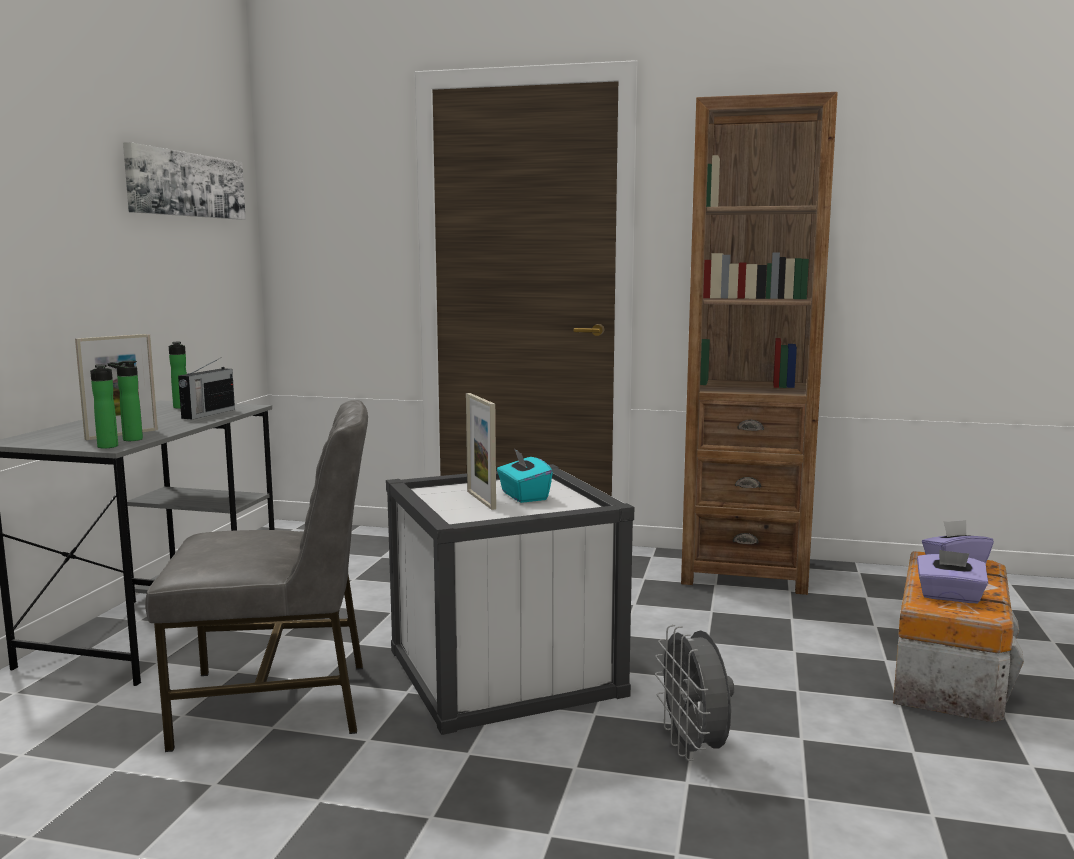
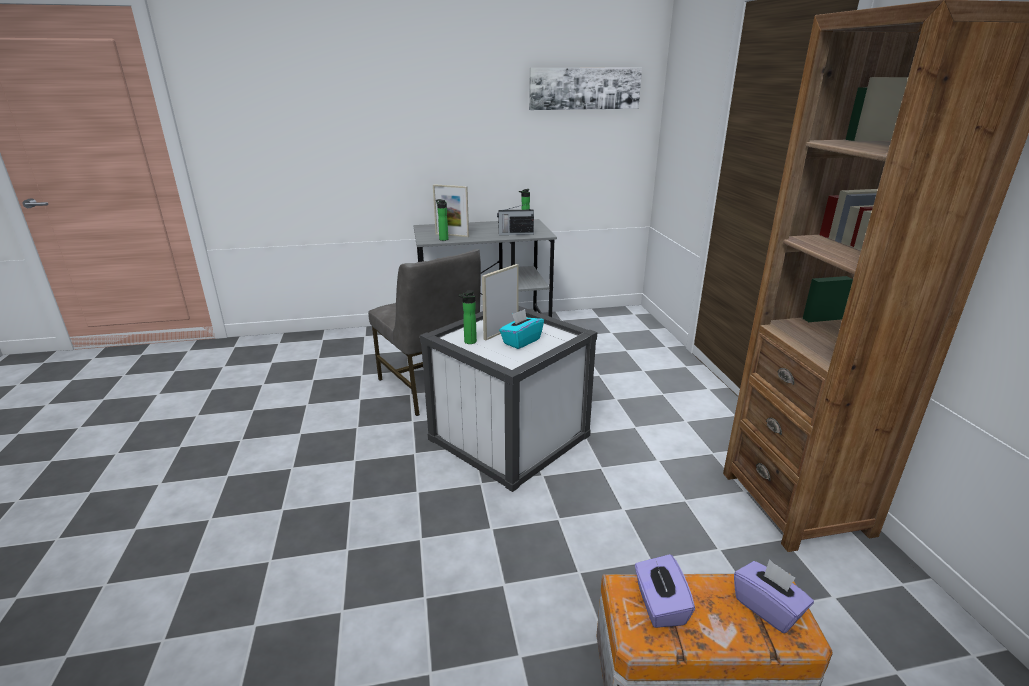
camera: 65 degrees right, 15 degrees up
bottle [90,364,118,449] -> bottle moved to [458,290,477,344]
grey fan [655,625,735,761] -> none

